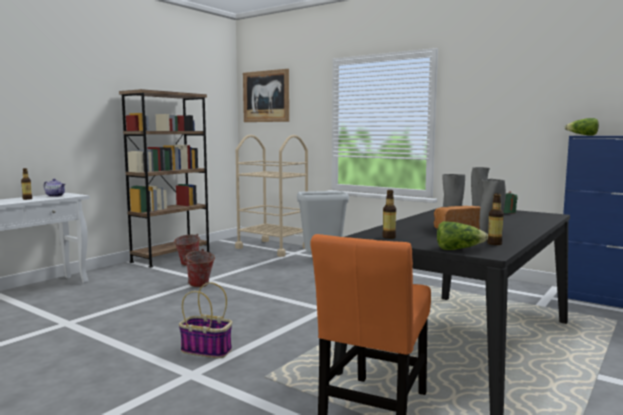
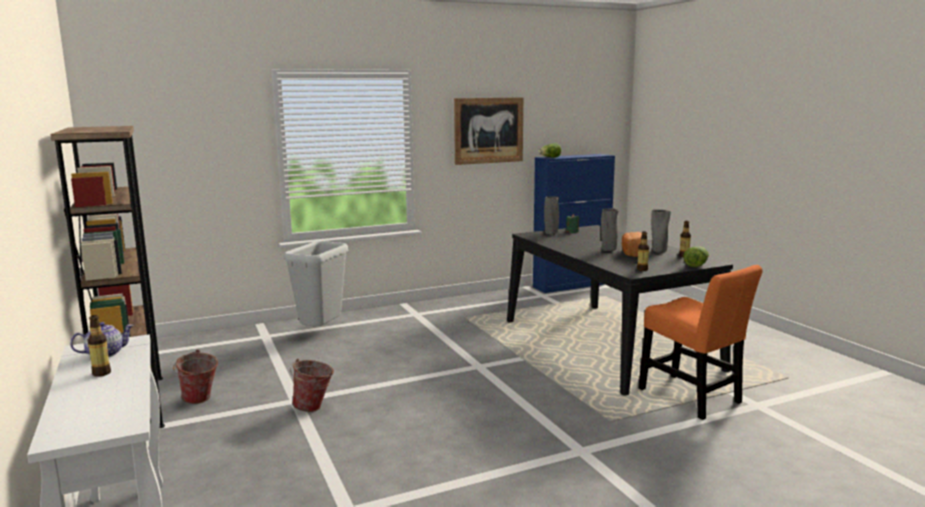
camera: 60 degrees left, 5 degrees up
basket [179,282,232,358] -> none
beige cart [235,135,308,257] -> none
picture [243,69,289,122] -> picture moved to [454,97,523,165]

